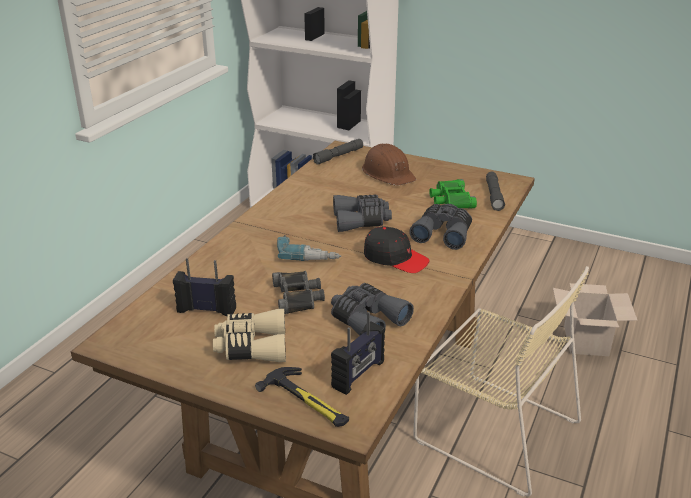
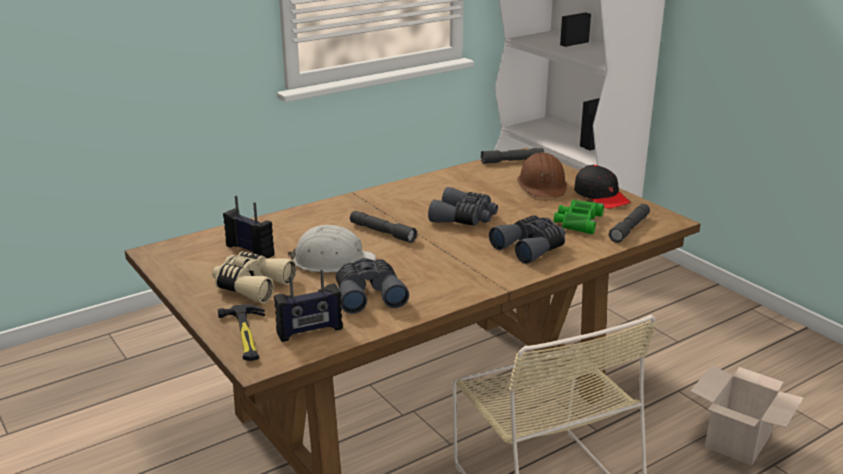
camera: 30 degrees right, 5 degrees down
black binoculars [272,271,325,314] -> white hard hat [288,225,376,272]
power drill [277,235,341,261] -> grey flashlight [350,211,417,243]
black cap [364,226,430,273] -> black cap moved to [574,165,631,209]

